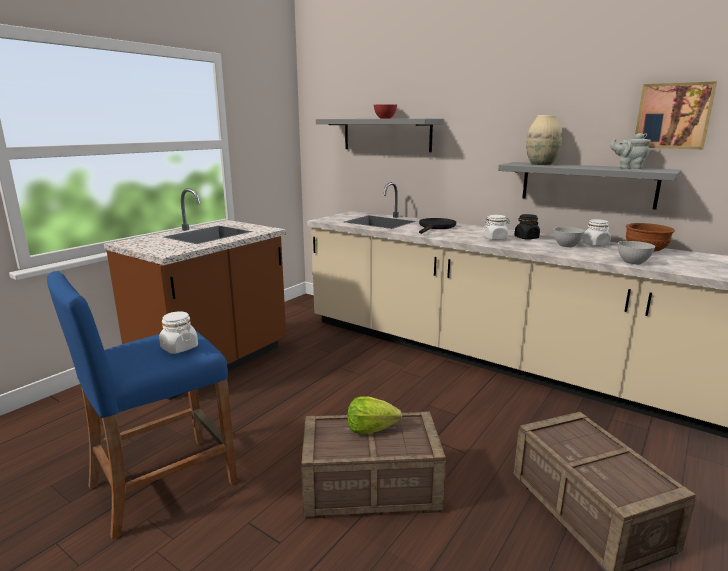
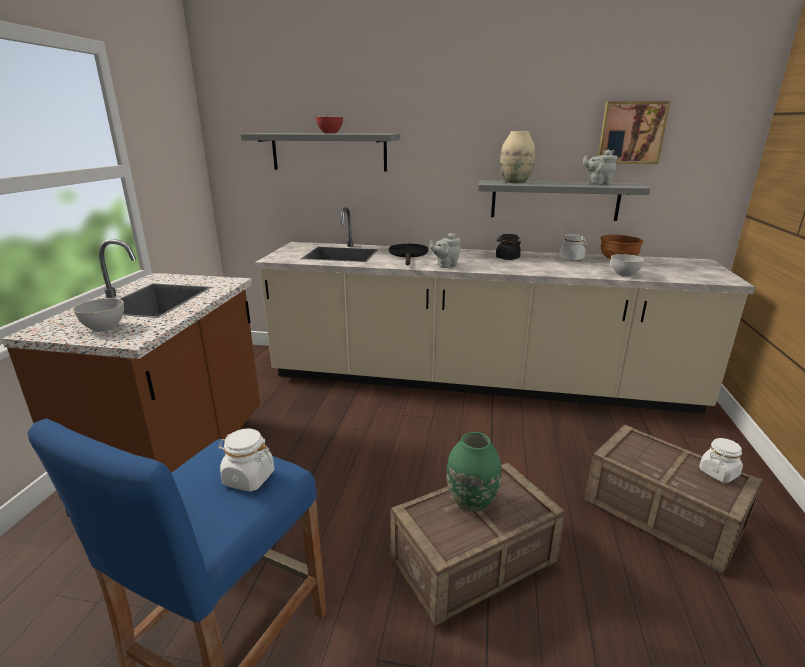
camera: 25 degrees left, 5 degrees up
lettuce [347,396,402,434] -> green vase [447,432,501,512]
white jar [483,215,510,240] -> white jar moved to [699,438,743,483]
grey bowl [553,227,585,247] -> grey bowl moved to [73,298,124,332]
none -> grey teapot [430,233,461,268]

